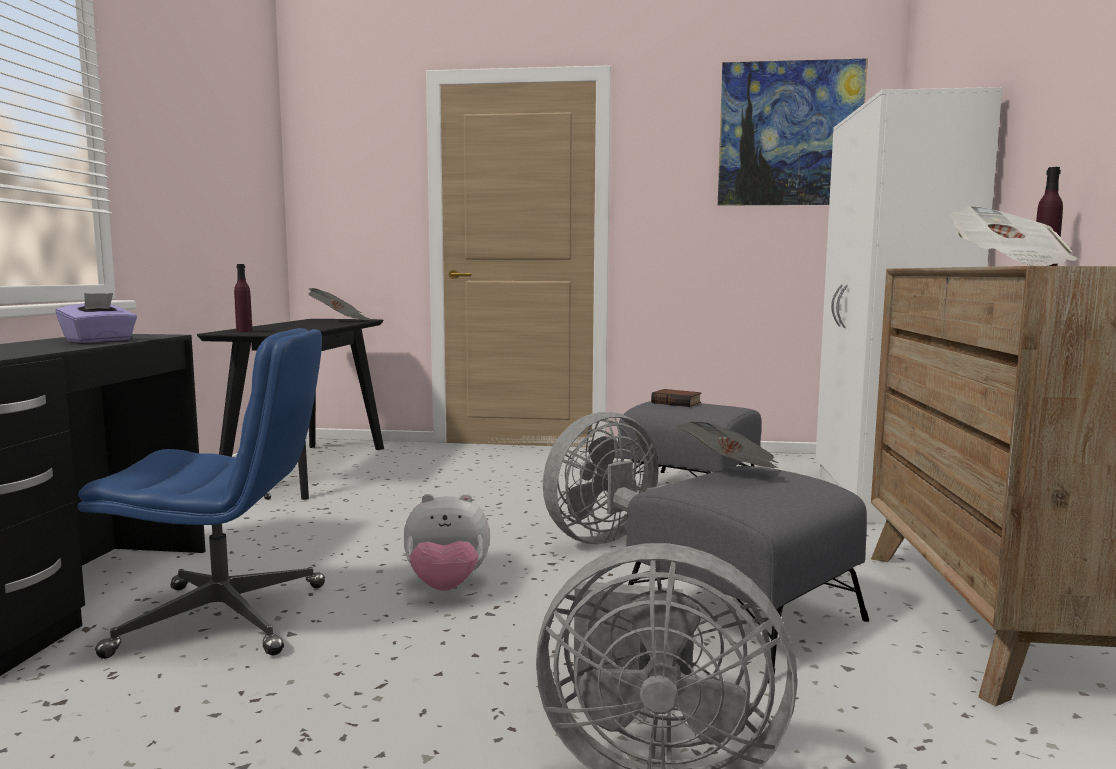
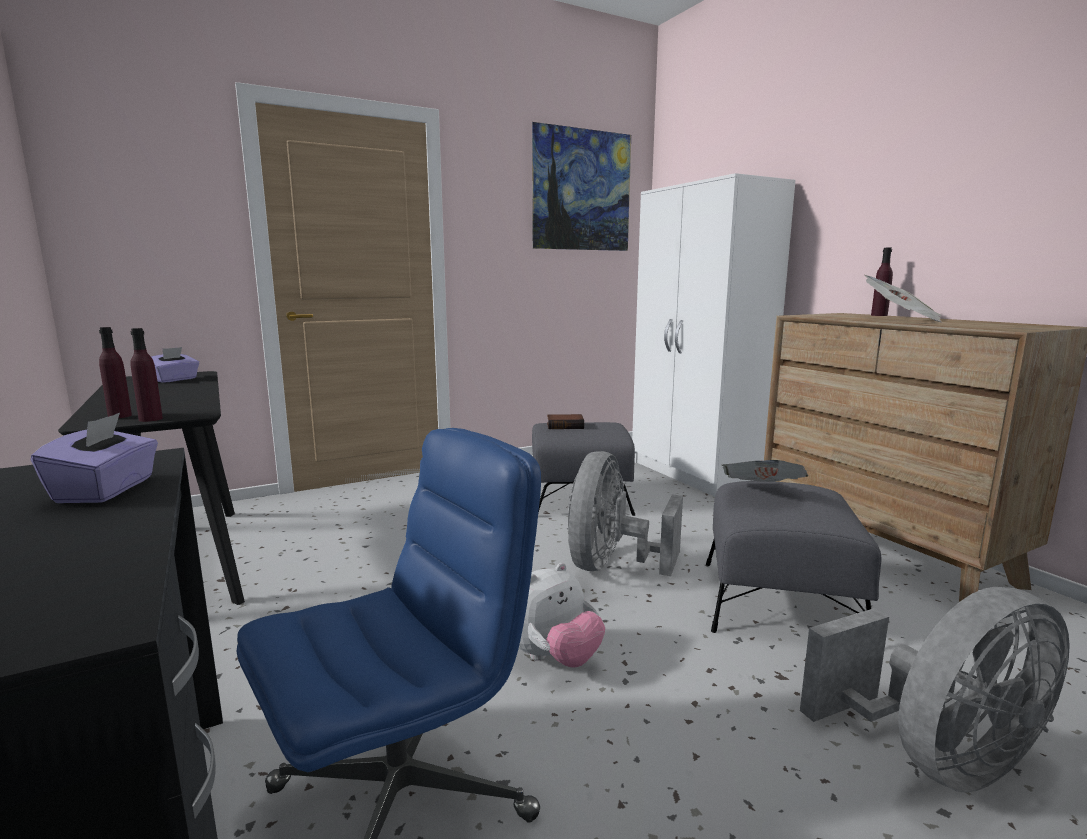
camera: 35 degrees left, 5 degrees up
newspaper [308,288,370,320] -> purple tissue box [151,347,199,383]
none -> purple bottle [131,328,163,422]

